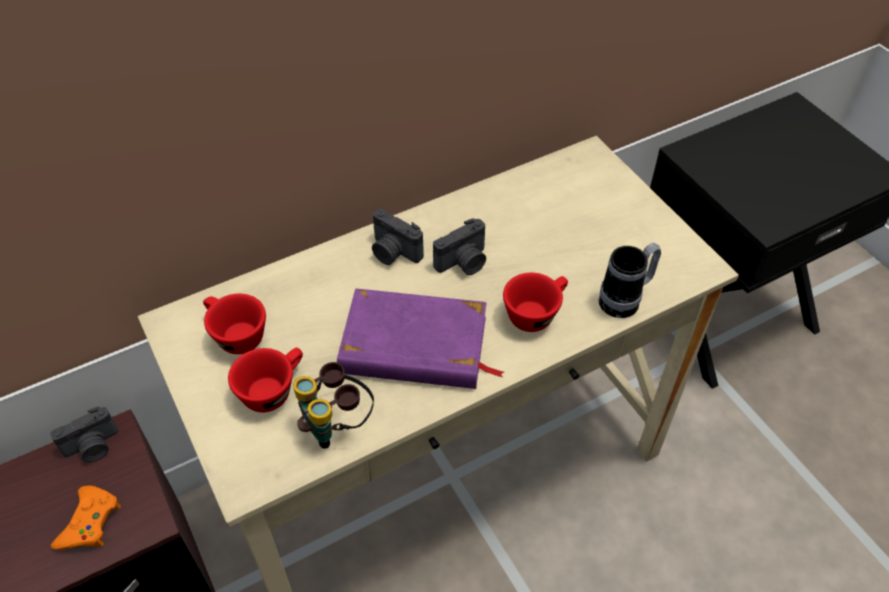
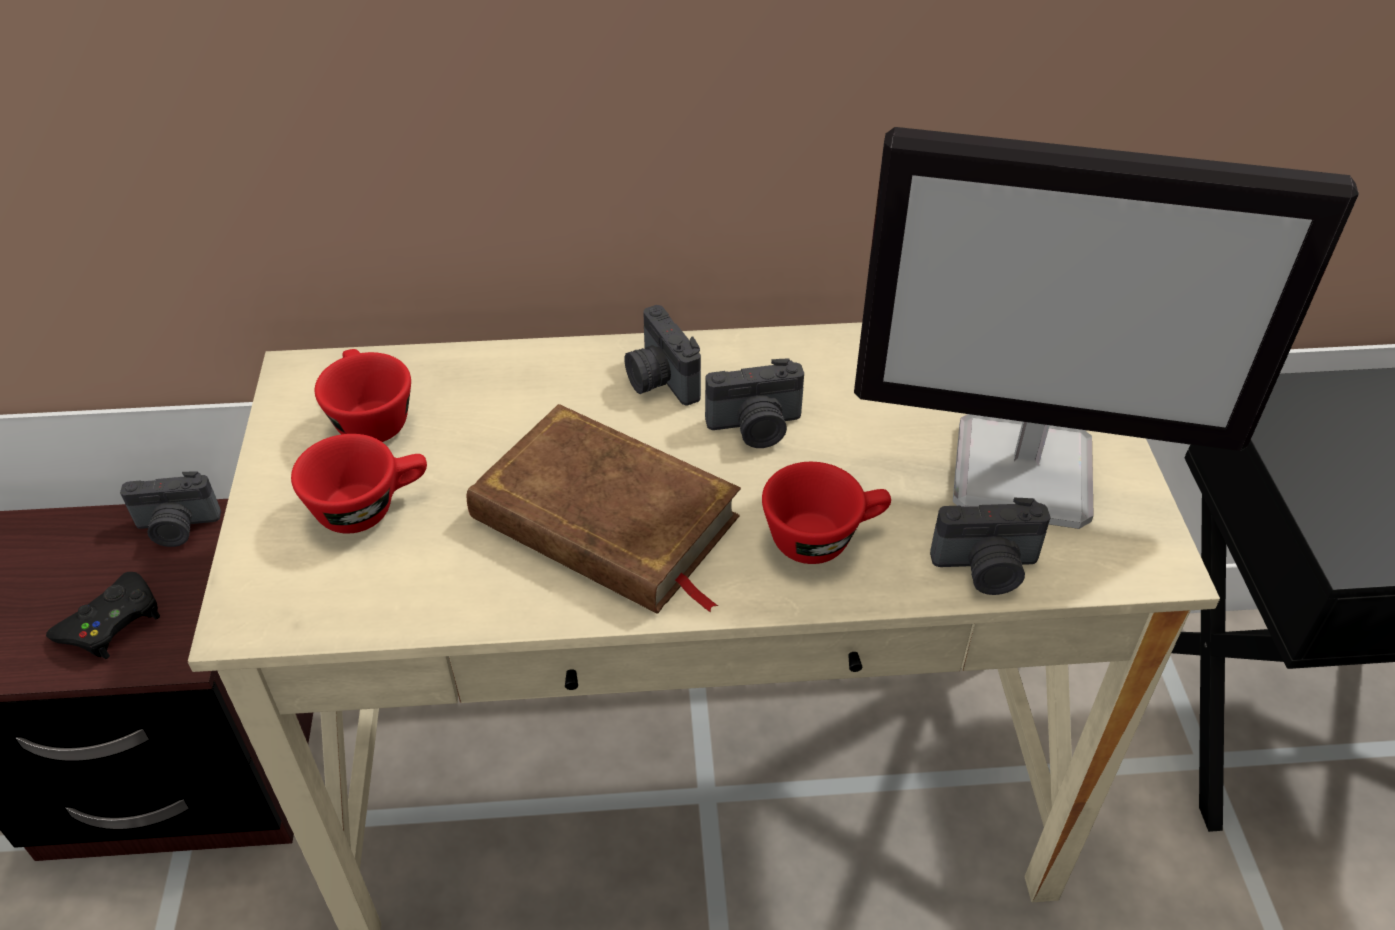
camera: 25 degrees right, 5 degrees down
orange game controller [51,485,121,550] -> black game controller [46,572,160,659]
binoculars [293,362,374,449] -> none
purple book [337,288,504,389] -> brown book [467,404,741,614]
mug [598,243,661,318] -> camera [930,497,1051,595]
none -> monitor [854,127,1359,529]

